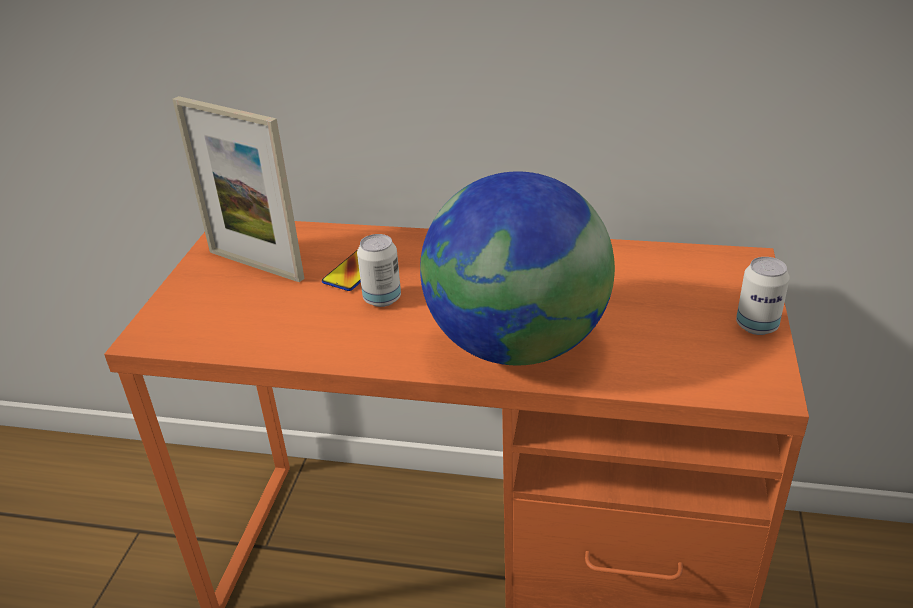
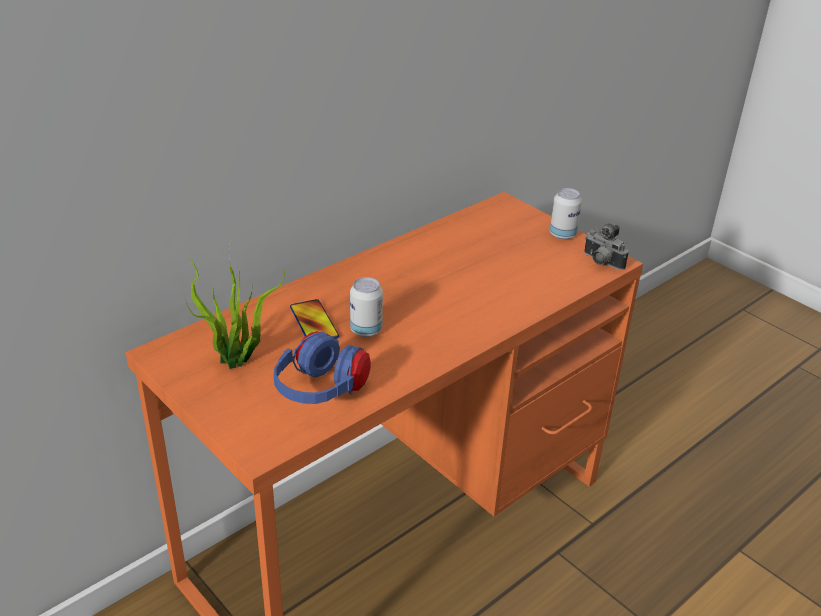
camera: 55 degrees left, 0 degrees up
picture frame [172,96,305,282] -> potted plant [185,245,285,369]
globe [420,172,615,366] -> none
none -> blue headphones [274,331,371,404]
none -> camera [584,223,629,270]

